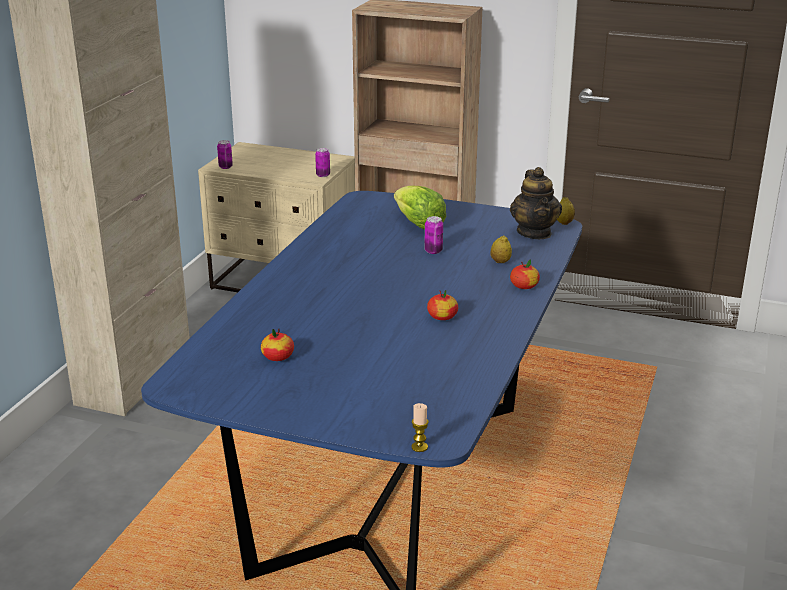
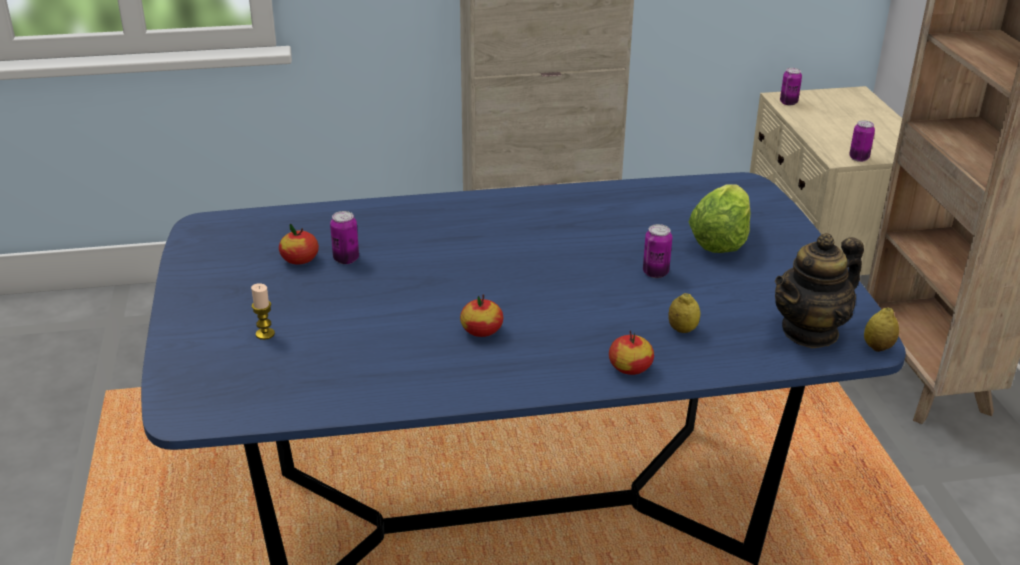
camera: 60 degrees right, 5 degrees up
candle [411,403,429,452] -> candle moved to [251,283,275,340]
none -> can [330,211,359,264]

